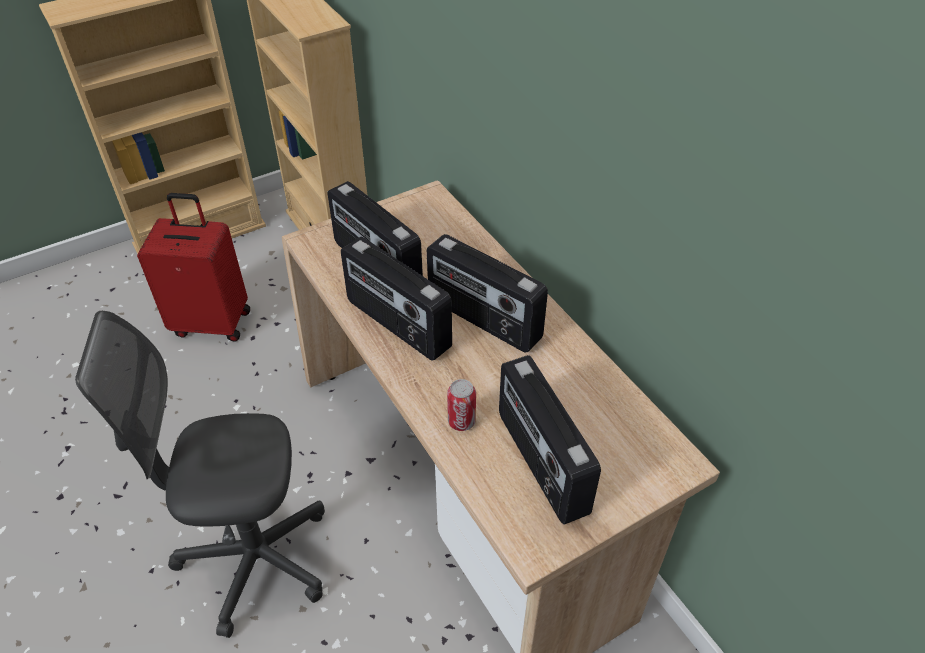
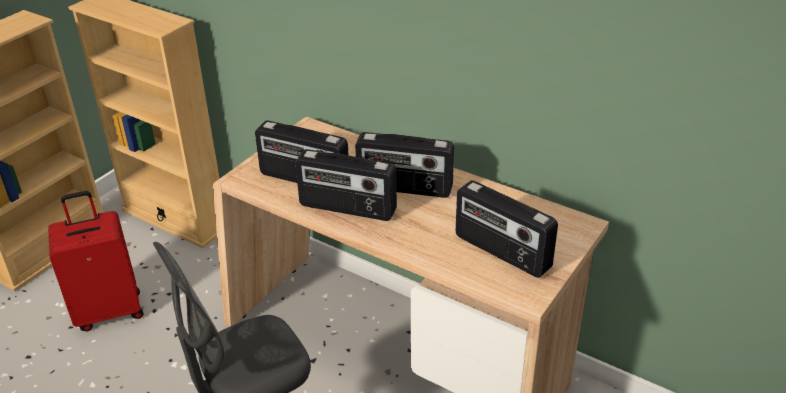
camera: 25 degrees left, 10 degrees down
can [447,379,476,431] -> none

